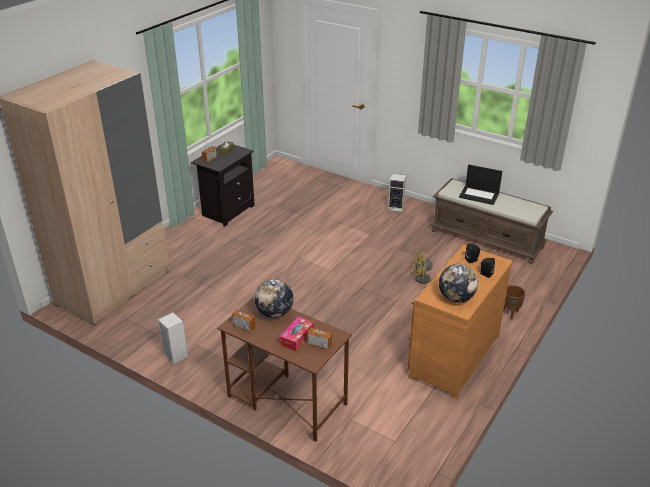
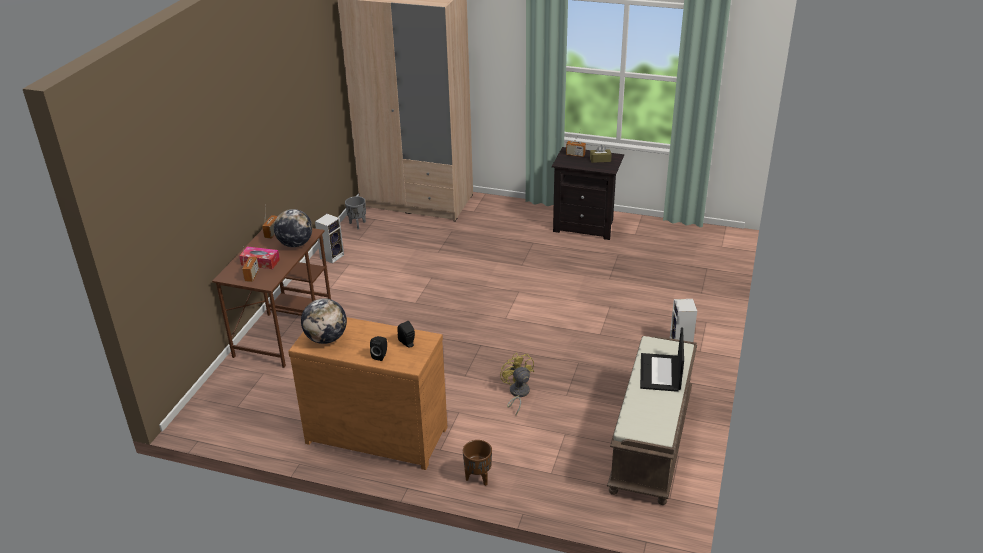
camera: 75 degrees right, 0 degrees up
none -> grey planter [345,196,366,229]

